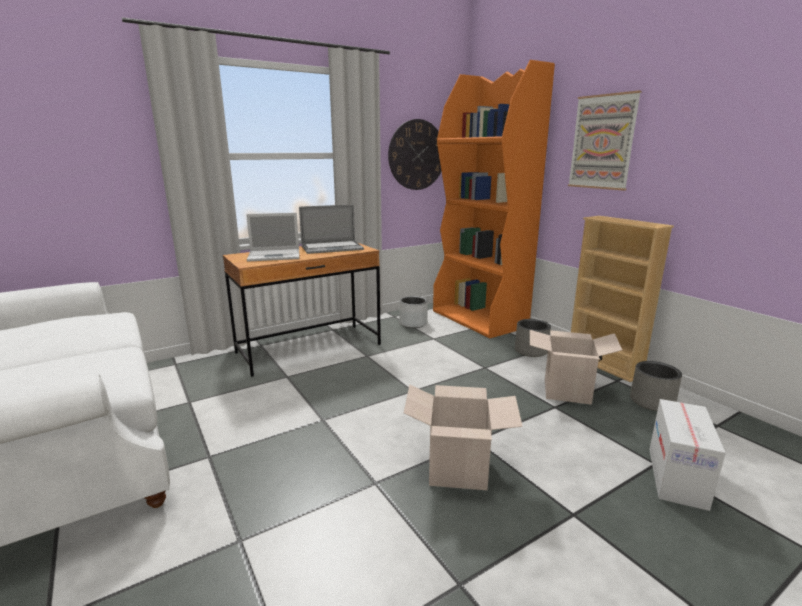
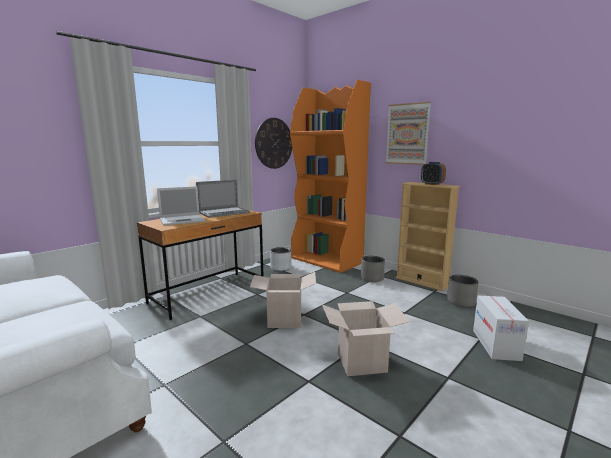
camera: 15 degrees left, 5 degrees down
cardboard box [530,330,622,405] -> cardboard box moved to [250,272,316,328]
none -> alarm clock [421,162,446,185]

